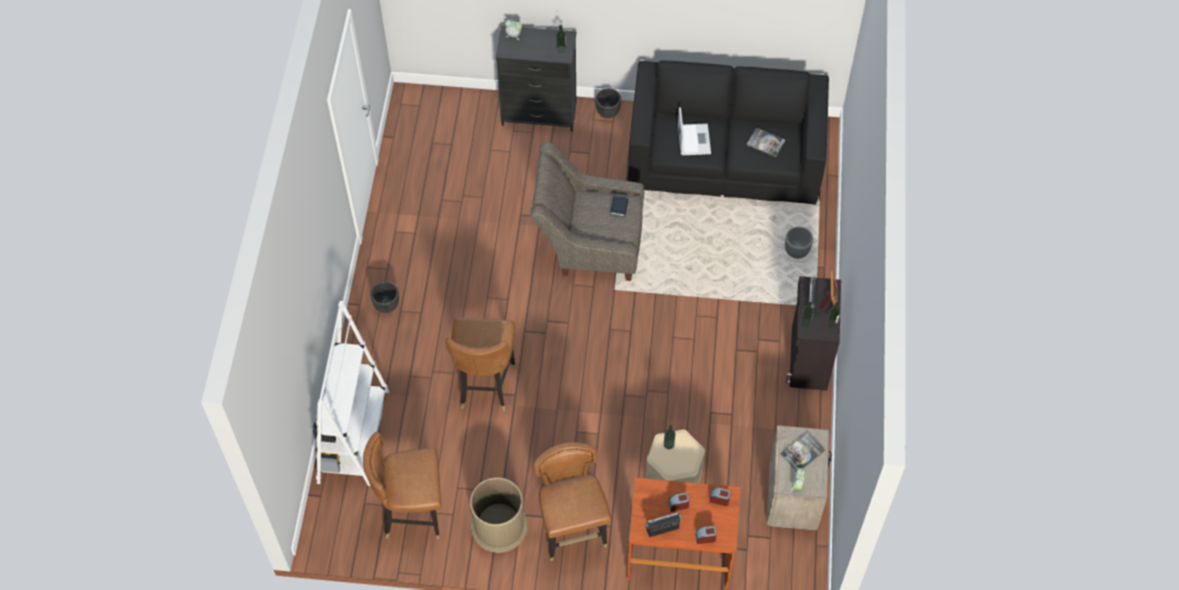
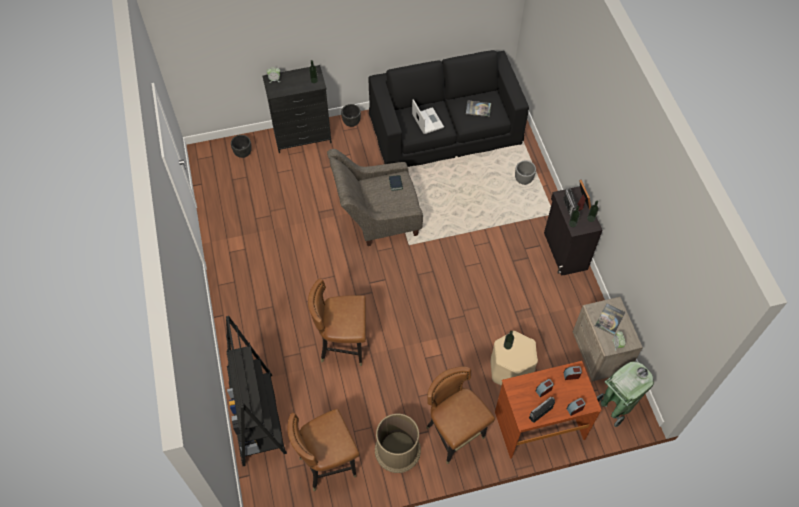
camera: 20 degrees left, 0 degrees up
white bookcase [313,301,389,486] -> black bookcase [226,316,287,466]
black planter [370,281,399,313] -> black planter moved to [231,135,252,158]
brown chair [446,318,516,412] -> brown chair turned 105 degrees clockwise [308,278,366,366]
none -> green trash can [597,361,654,427]

